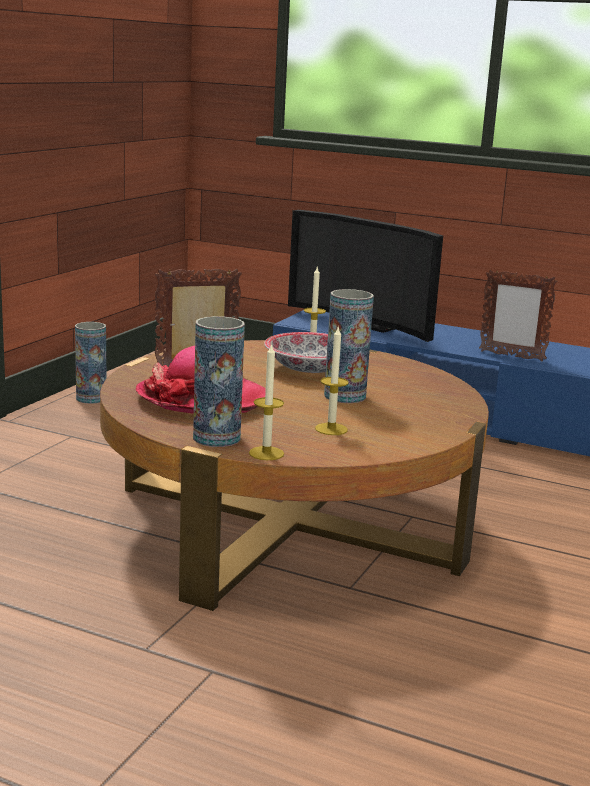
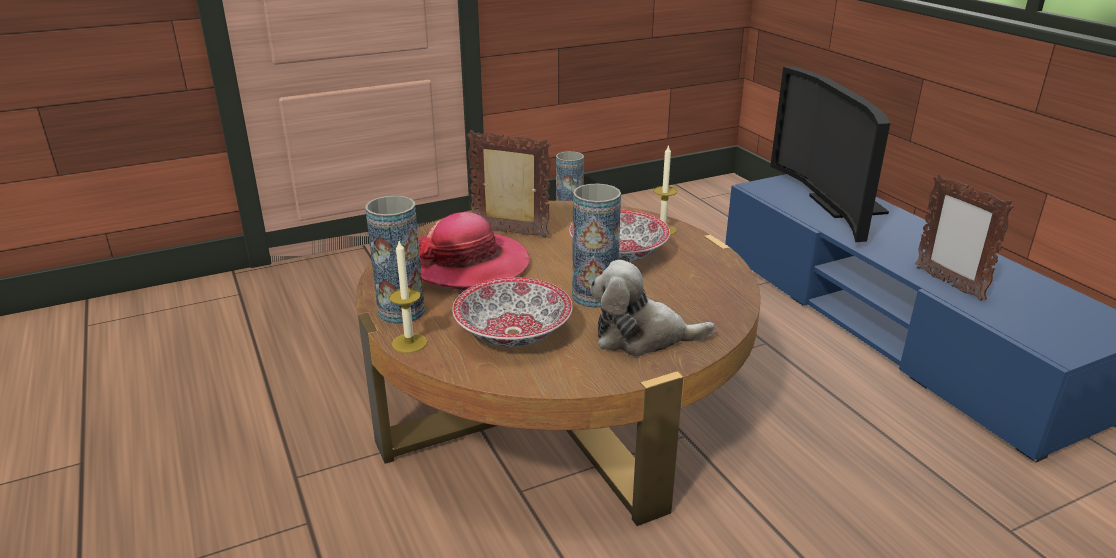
camera: 40 degrees right, 10 degrees up
candle [315,327,349,435] -> bowl [452,277,573,347]
none -> plush toy [590,260,715,357]

